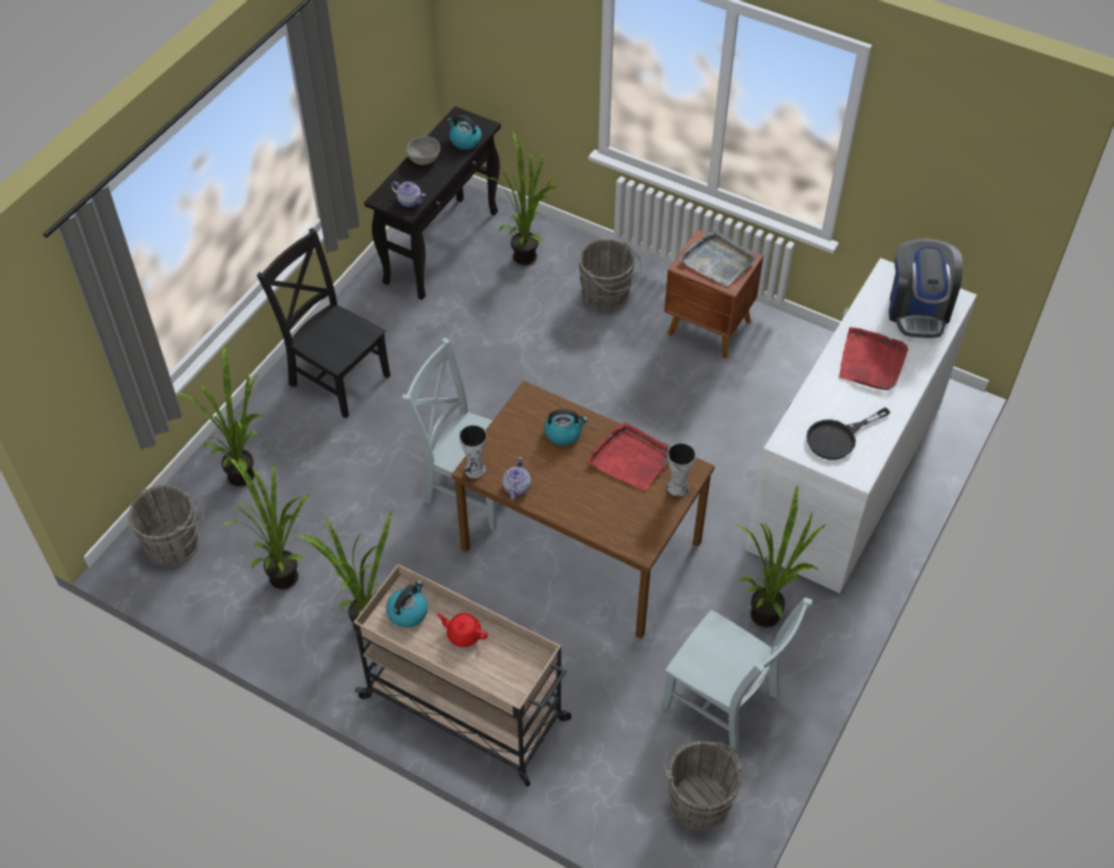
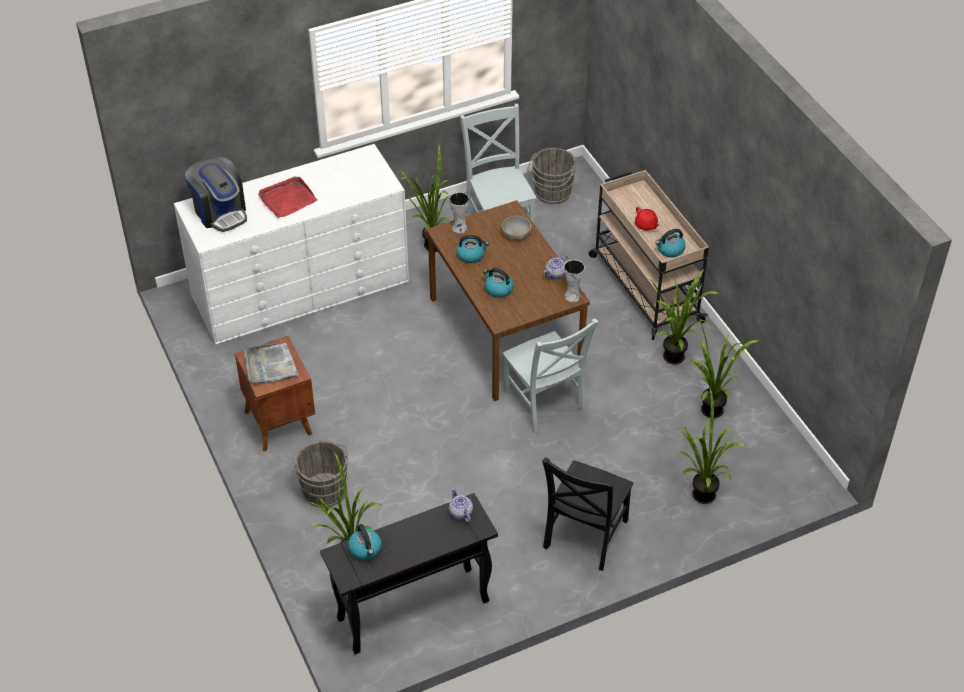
camera: 145 degrees left, 5 degrees down
grey bucket [128,485,204,567] -> none
black chair [257,228,390,418] -> black chair turned 45 degrees clockwise [542,457,633,571]
grey bowl [406,136,440,165] -> grey bowl moved to [502,216,532,240]
red tray [587,423,670,491] -> kettle [456,235,489,263]
black frying pan [806,407,890,460] -> none
coffee machine [889,238,963,338] -> coffee machine turned 105 degrees clockwise [185,157,247,232]

